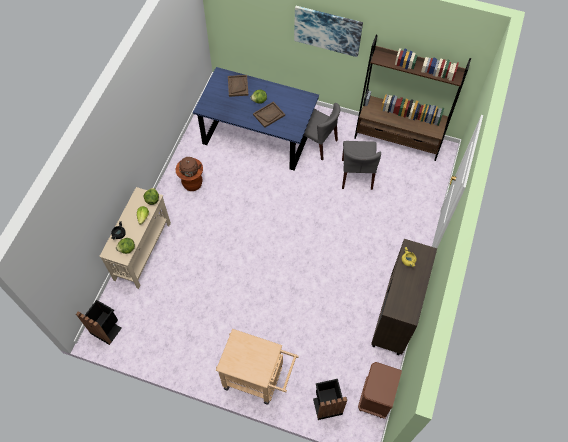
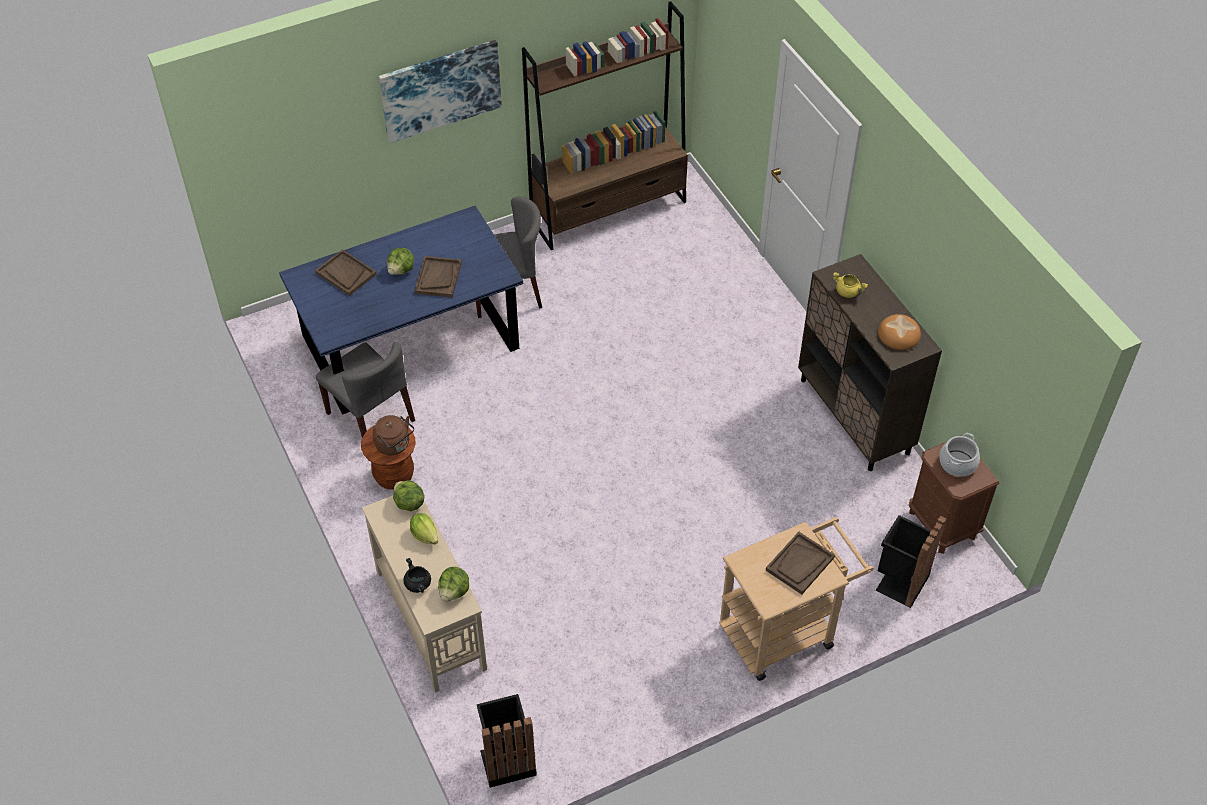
camera: 45 degrees left, 10 degrees down
grey chair [342,141,381,190] -> grey chair moved to [316,341,415,438]
none -> brown tray [766,532,835,595]
none -> bread [878,314,921,350]
none -> cooking pot [939,433,980,477]

